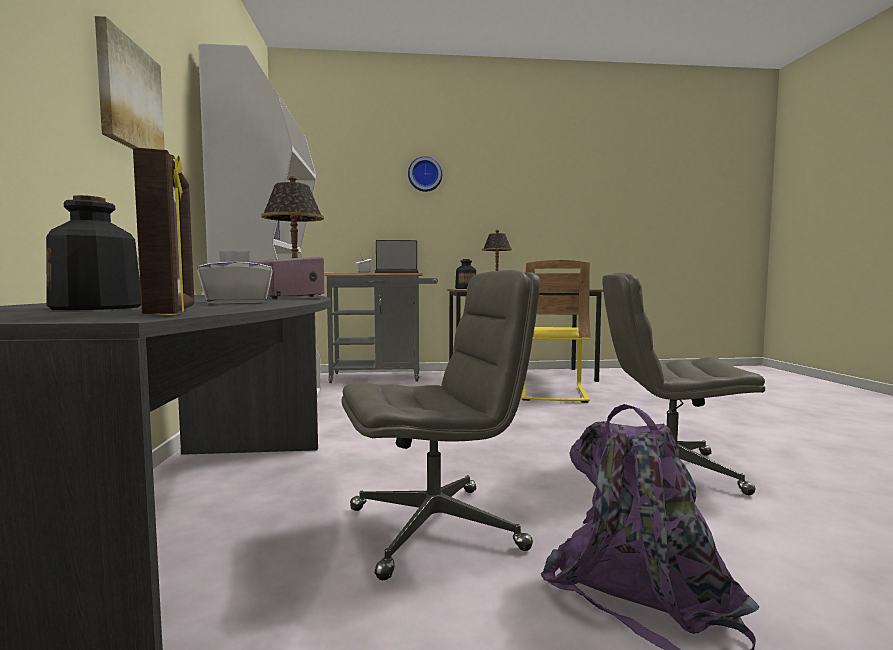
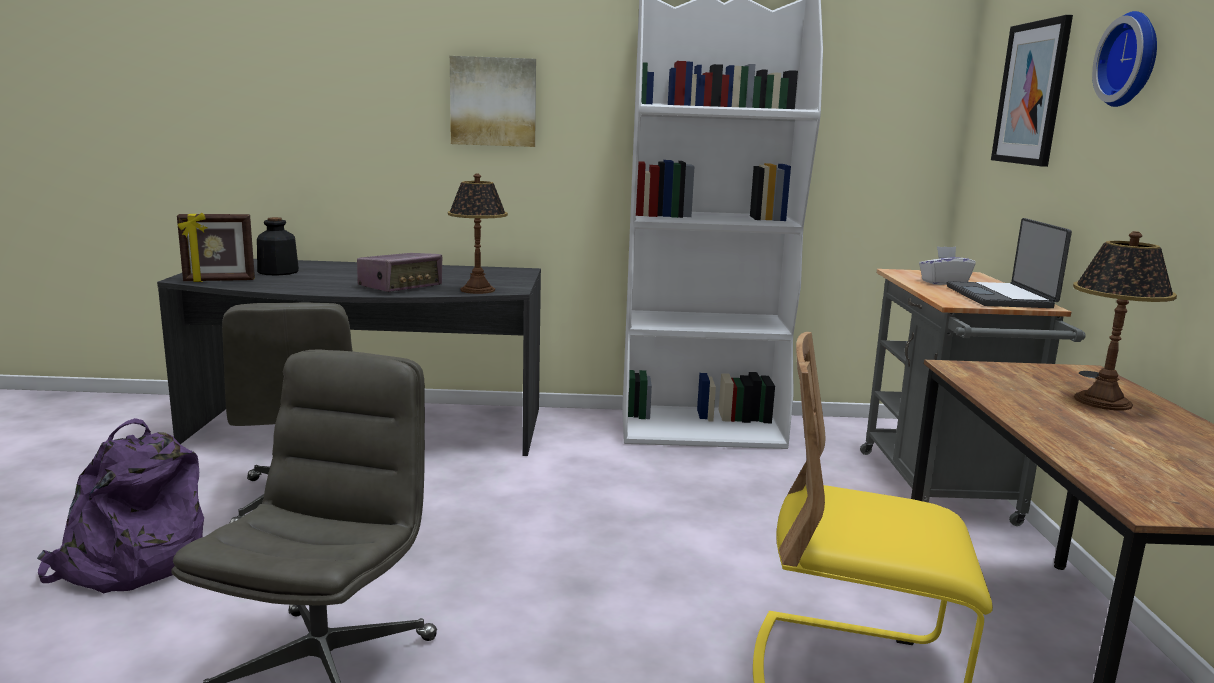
camera: 95 degrees right, 10 degrees up
white tissue box [197,251,273,304] -> none
bottle [455,259,476,289] -> none
none -> picture [991,15,1073,167]

